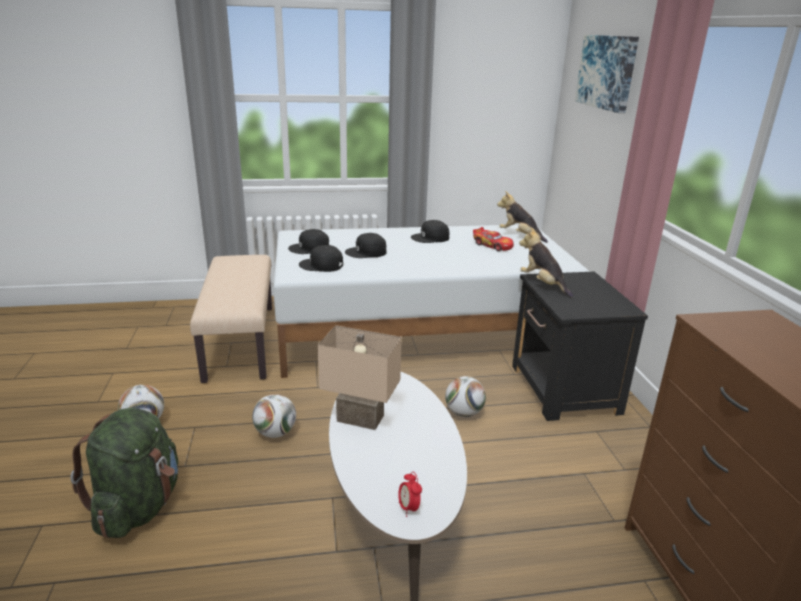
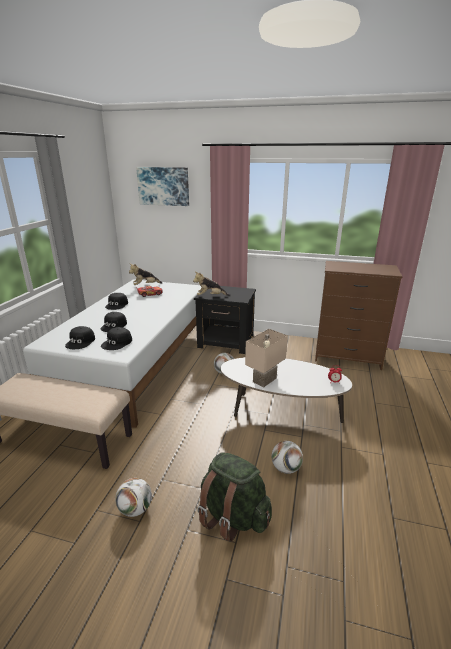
camera: 65 degrees left, 0 degrees up
football [252,394,296,438] -> football moved to [271,441,303,474]

